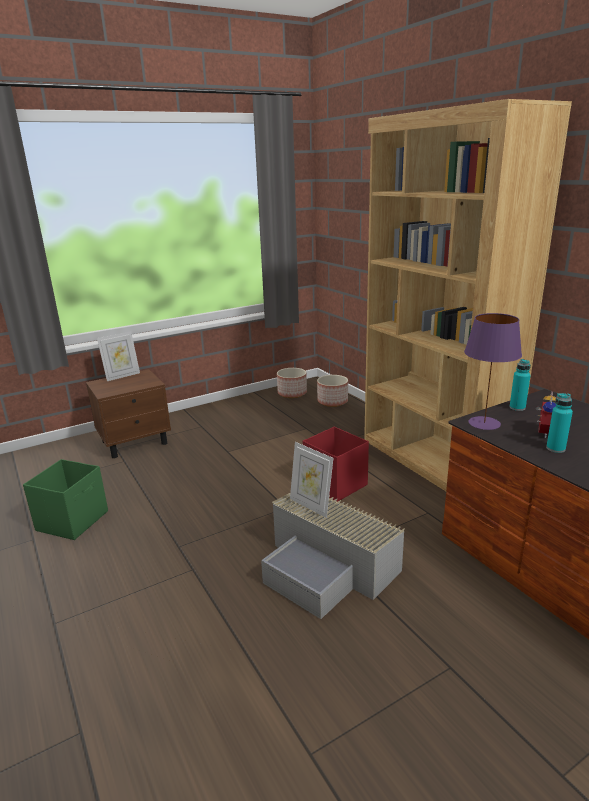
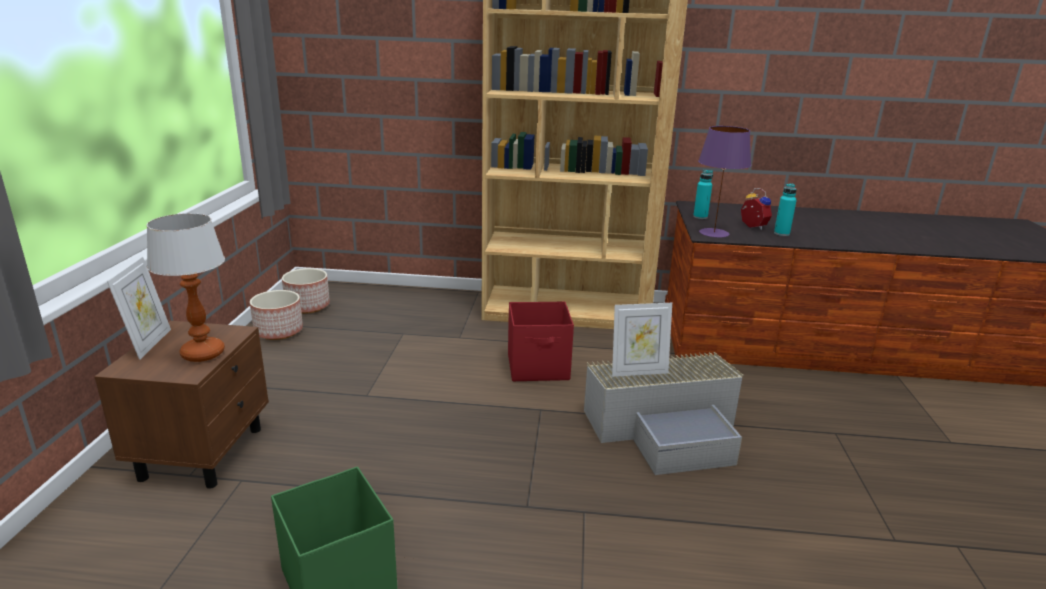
camera: 55 degrees left, 0 degrees up
planter [317,375,348,407] -> planter moved to [250,290,303,340]
none -> table lamp [146,213,225,362]

